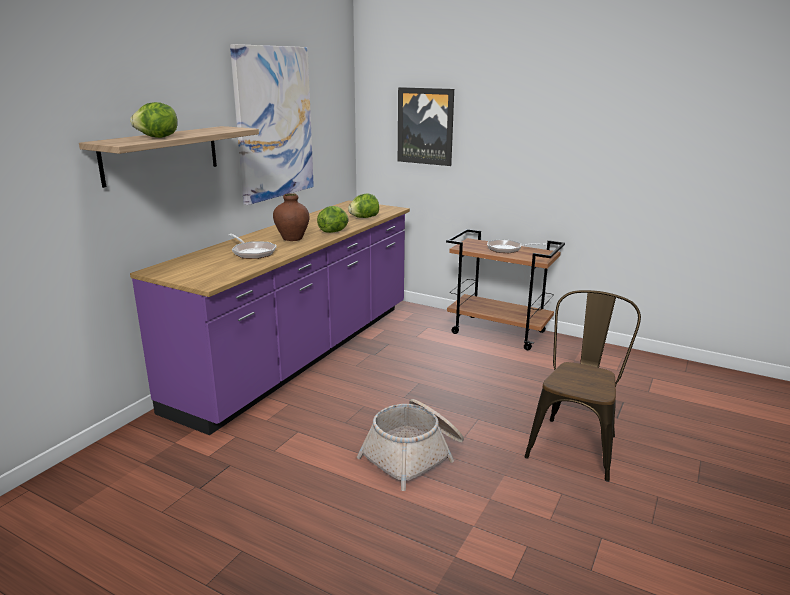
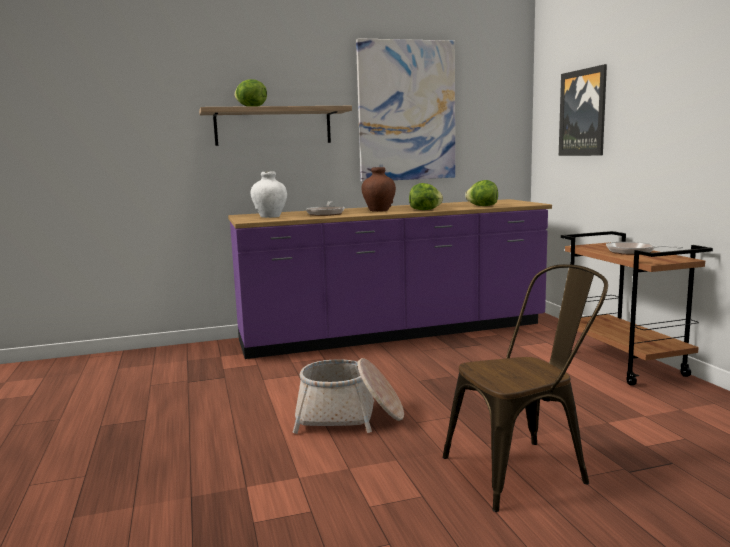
camera: 45 degrees right, 10 degrees down
none -> white vase [250,171,287,218]

